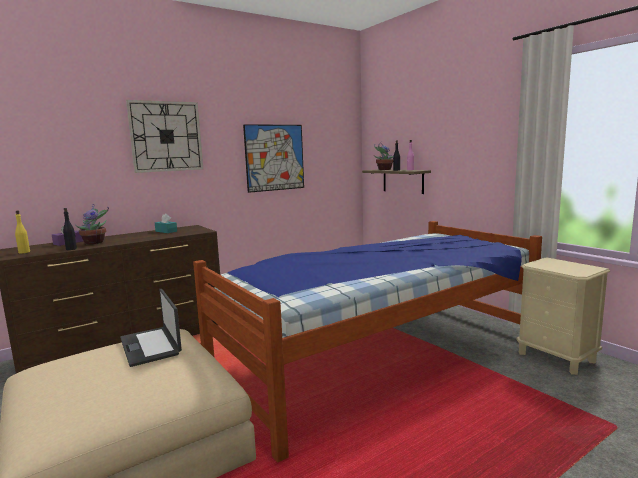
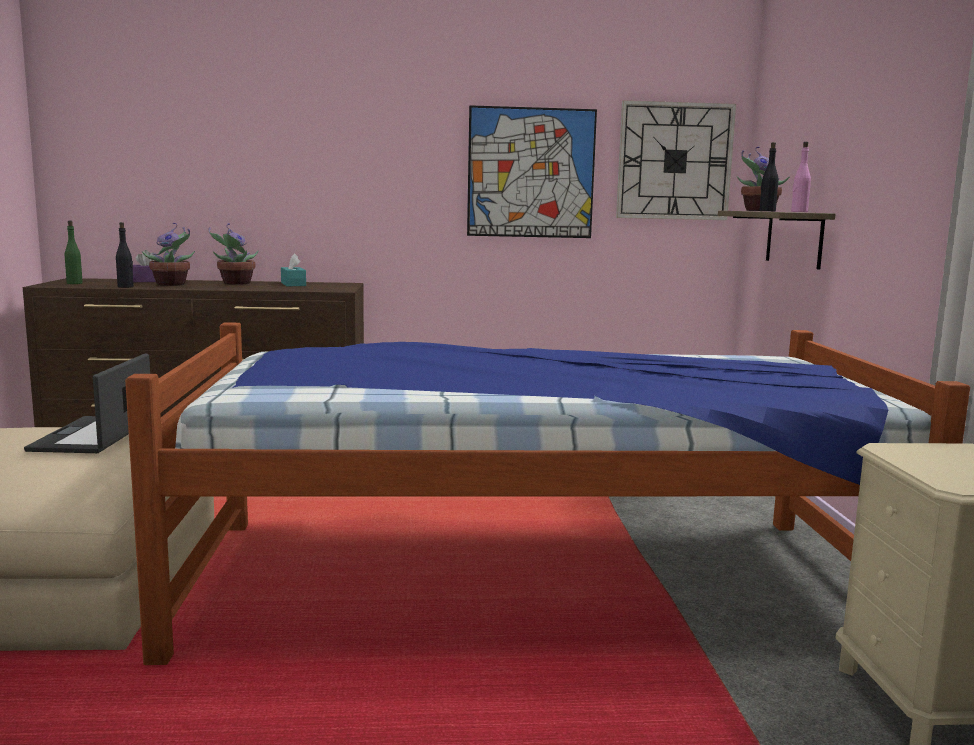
camera: 30 degrees right, 0 degrees up
yellow bottle [15,210,30,254] -> green bottle [65,221,83,284]
wall clock [126,100,203,173] -> wall clock moved to [616,100,736,220]
none -> potted plant [208,223,258,285]

